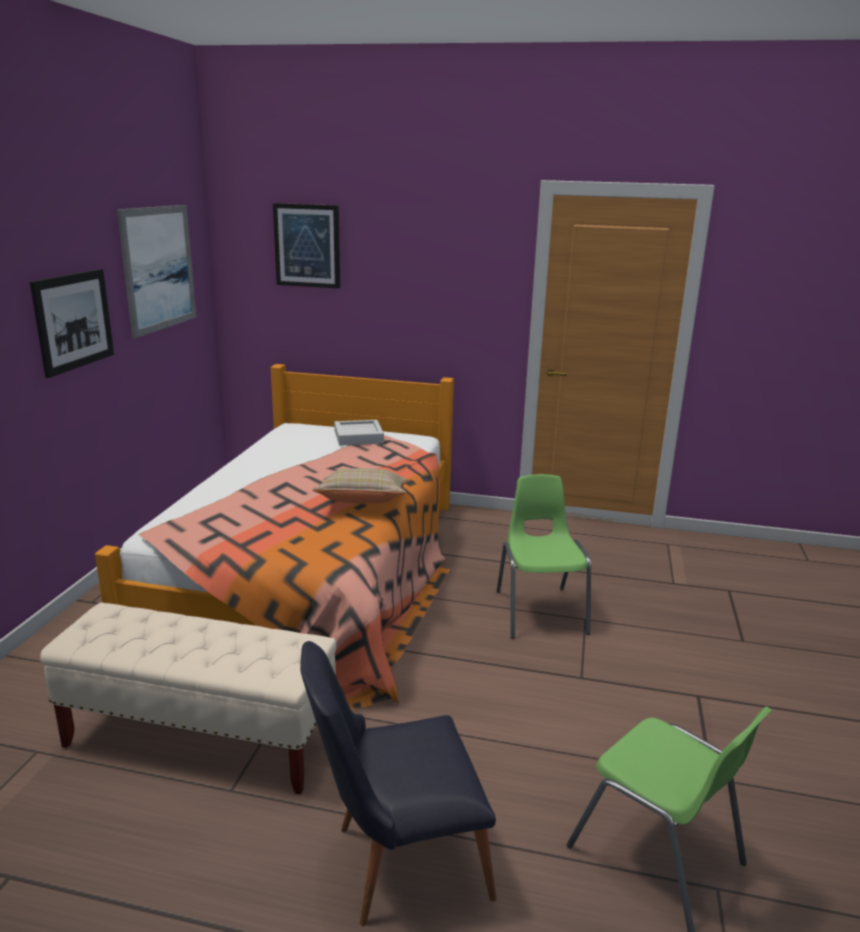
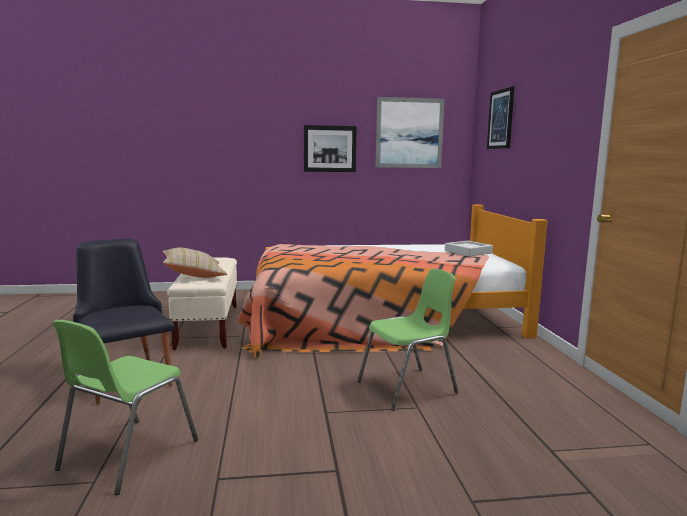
camera: 70 degrees right, 10 degrees down
beige pillow [312,468,408,504] -> beige pillow moved to [163,248,227,278]

